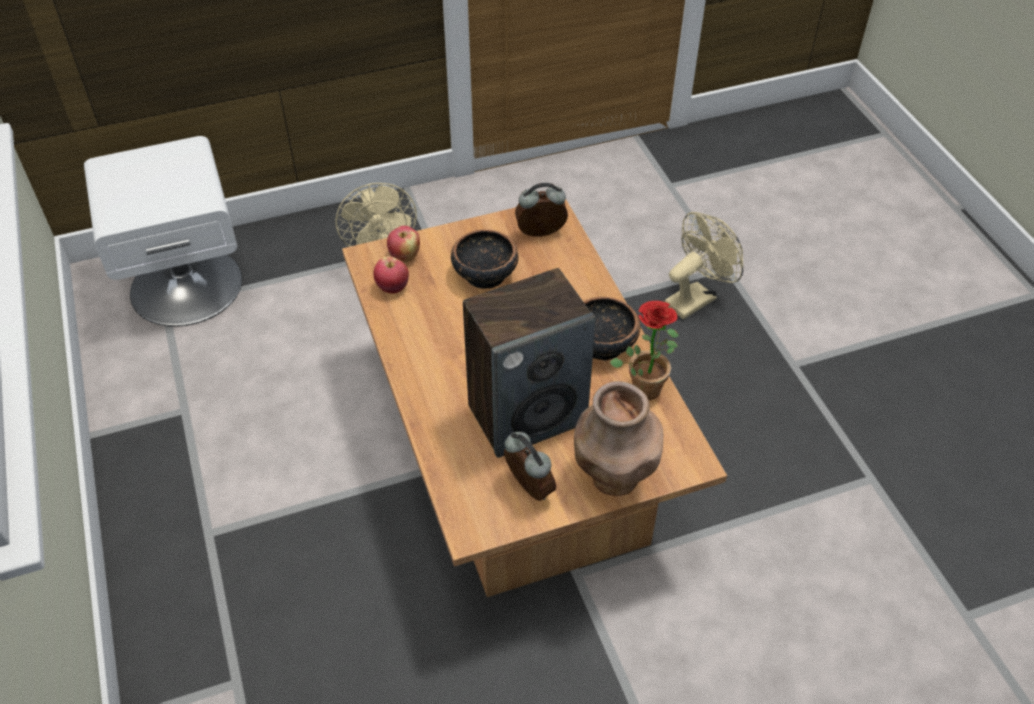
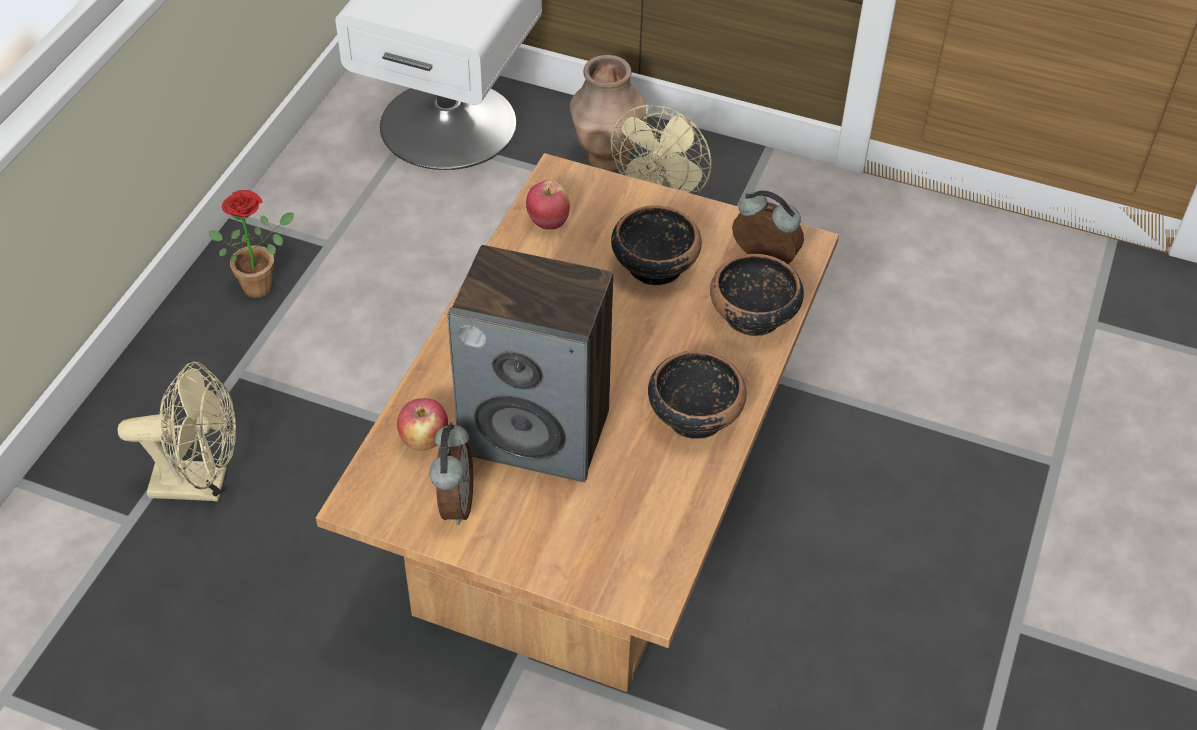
camera: 40 degrees right, 0 degrees up
apple [387,226,420,263] -> apple moved to [397,398,448,451]
brown vase [574,381,663,496] -> brown vase moved to [570,55,646,171]
potted plant [610,301,679,400] -> potted plant moved to [209,190,294,298]
beige fan [665,212,743,319] -> beige fan moved to [118,362,236,501]
none -> bowl [710,254,804,336]

